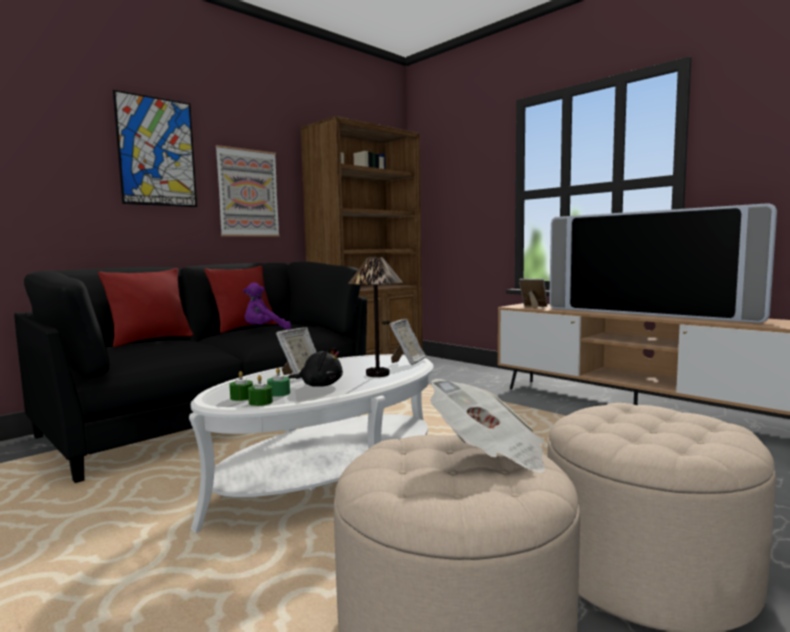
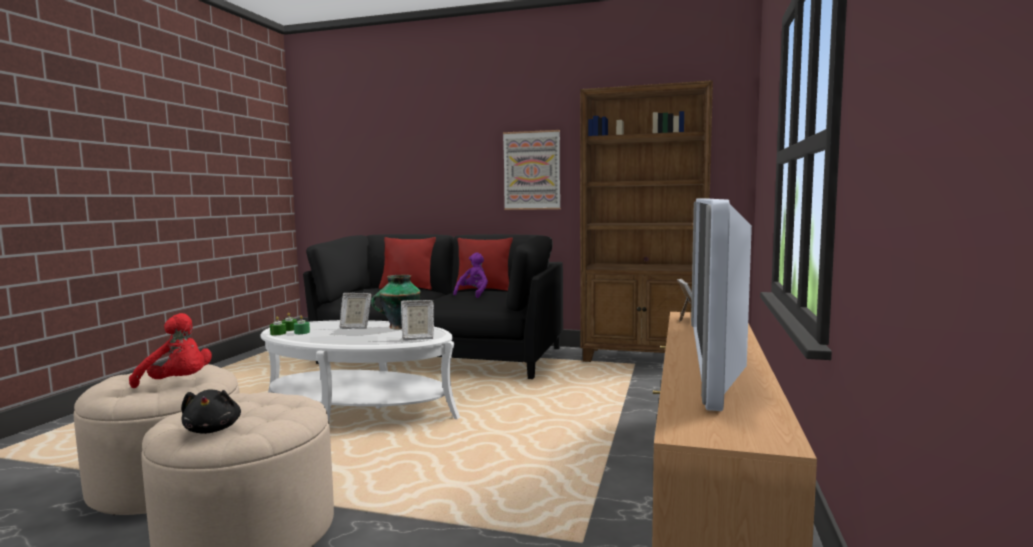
camera: 60 degrees right, 0 degrees up
picture [113,90,197,207] -> none
purple plush toy [243,282,291,330] -> purple plush toy turned 75 degrees clockwise [453,253,488,298]
black plush toy [288,347,343,387] -> black plush toy moved to [181,389,241,434]
table lamp [348,257,402,377] -> none
newspaper [430,379,545,473] -> red plush toy [129,313,212,388]
none -> vase [371,275,421,329]

